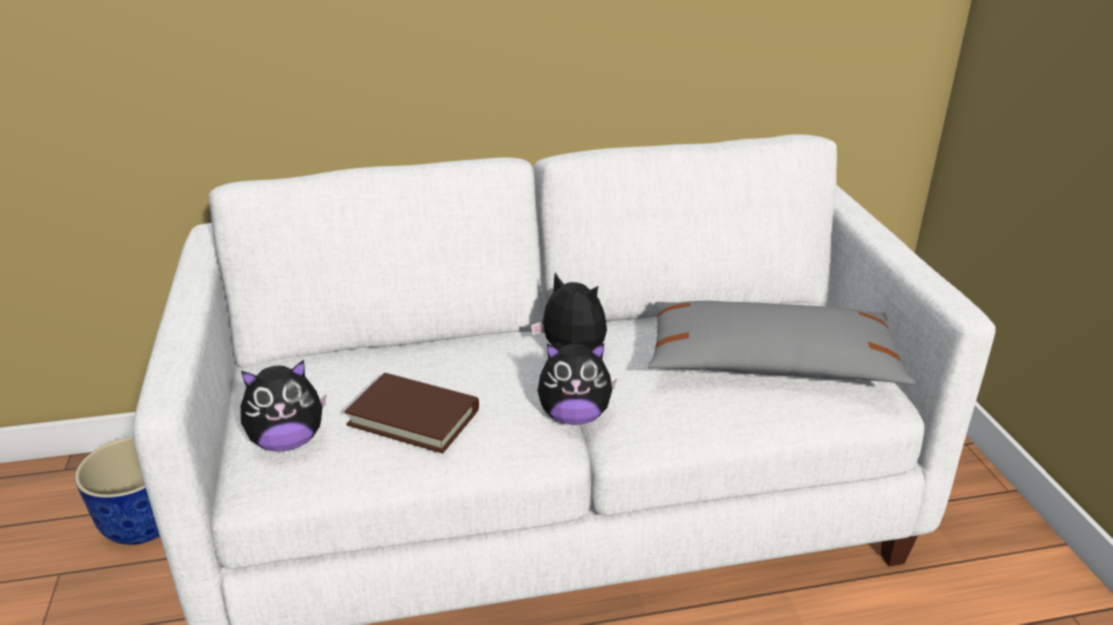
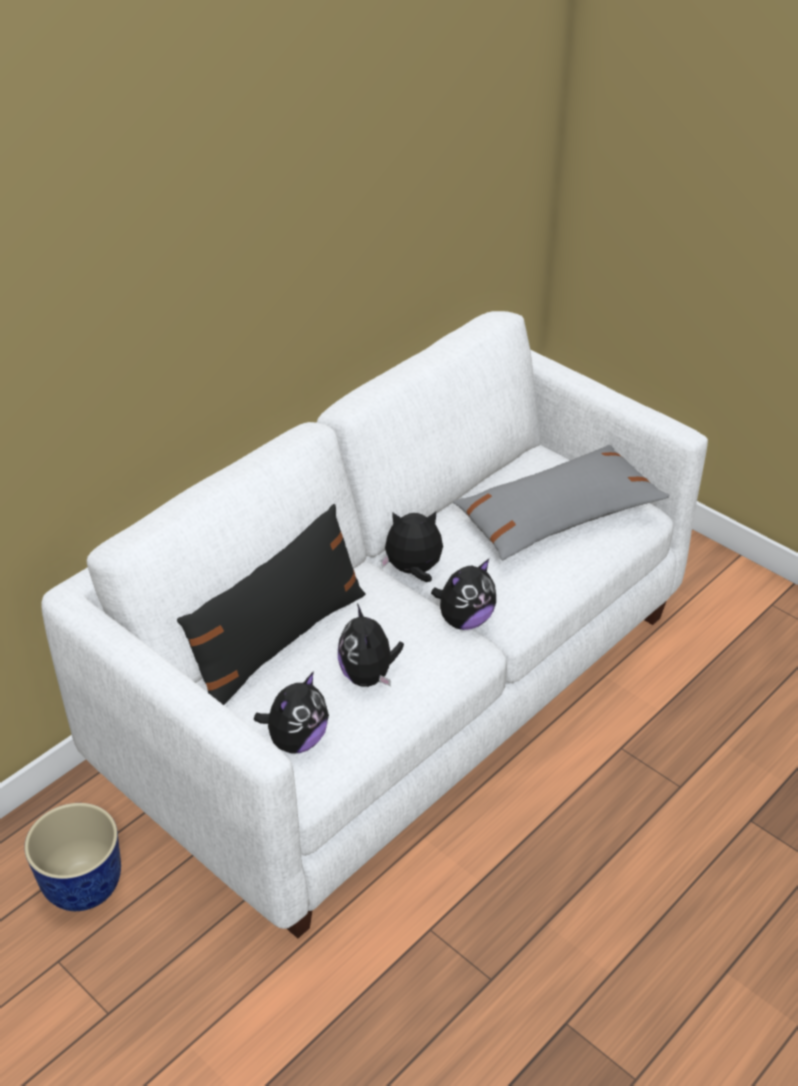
camera: 35 degrees left, 10 degrees up
brown book [345,373,479,453] -> plush toy [338,603,404,687]
none -> black pillow [177,504,366,705]

